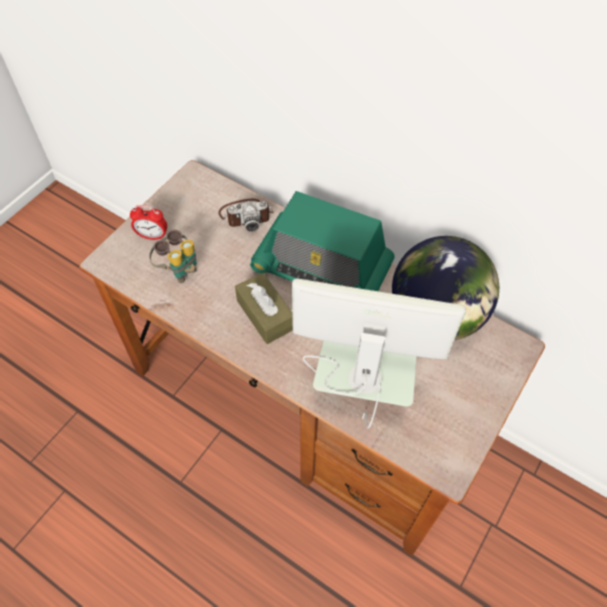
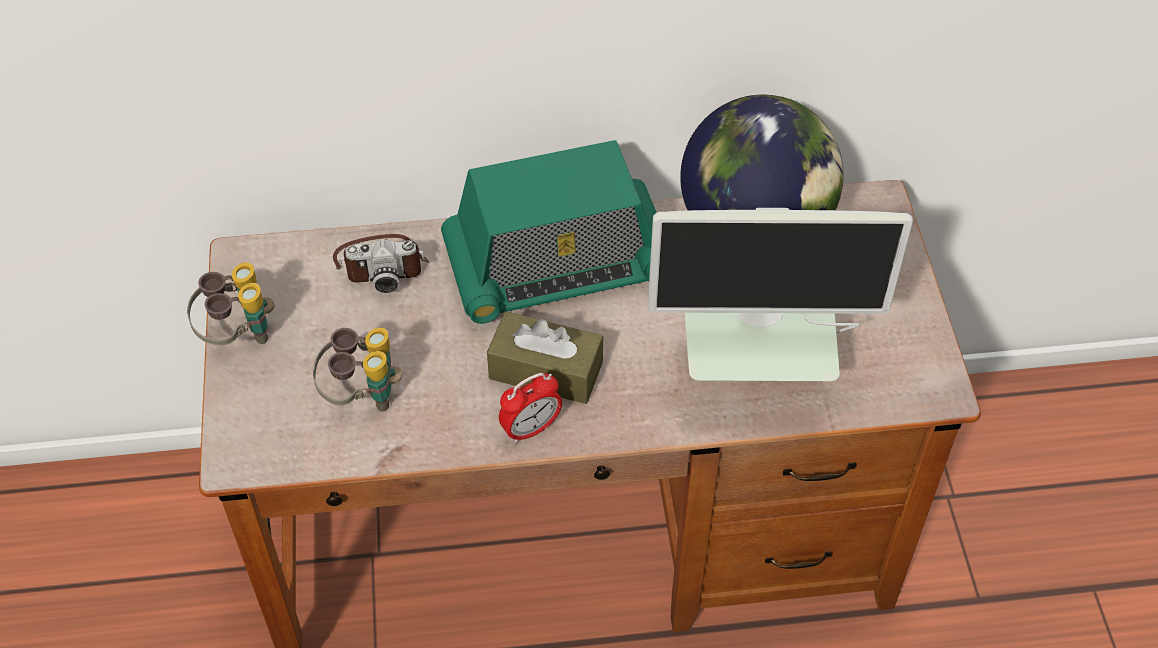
camera: 40 degrees left, 5 degrees down
alarm clock [130,205,167,240] -> alarm clock moved to [499,373,562,443]
camera [218,199,274,232] -> camera turned 45 degrees clockwise [333,234,429,293]
monitor [292,279,466,428] -> monitor turned 150 degrees counterclockwise [648,208,913,381]
none -> binoculars [187,262,274,345]

